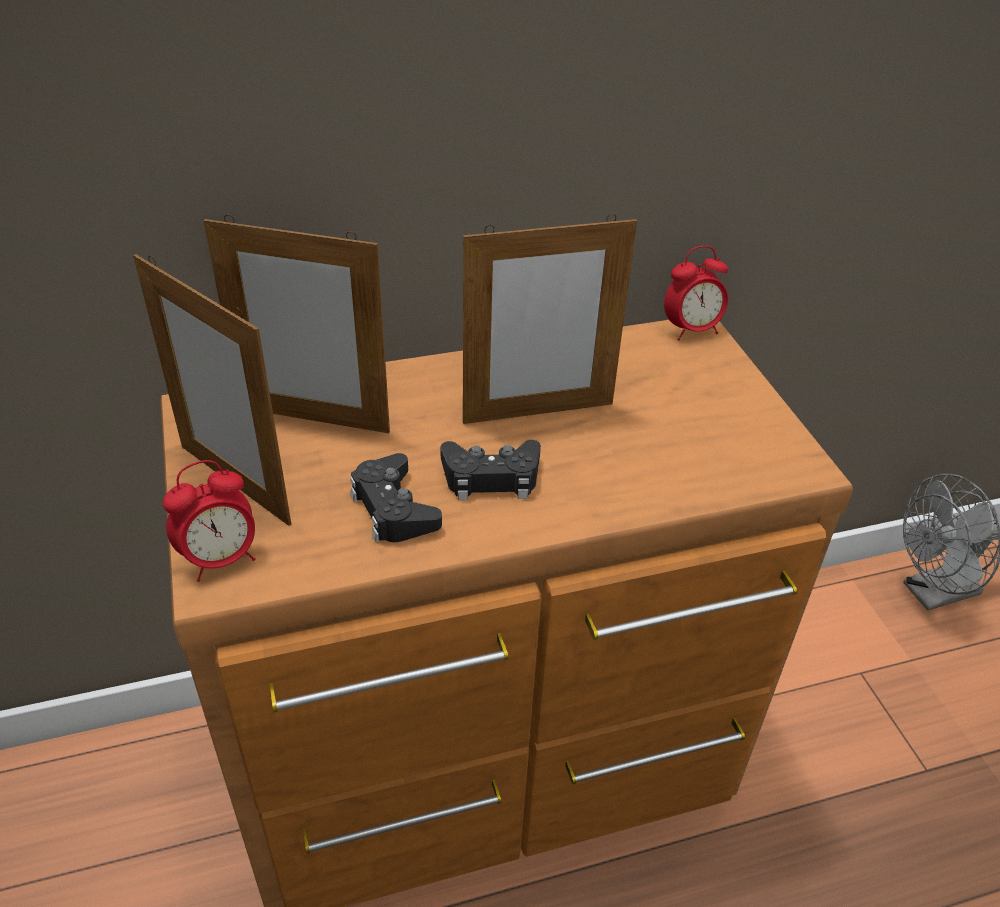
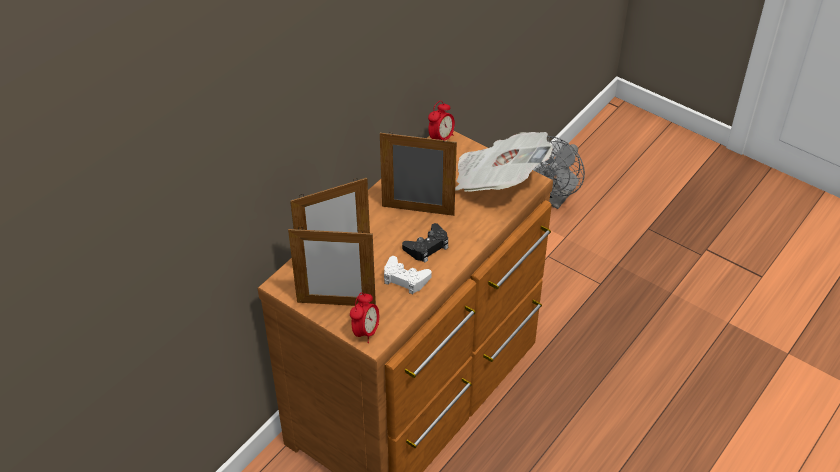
camera: 35 degrees left, 5 degrees up
black game controller [350,453,442,542] -> white game controller [384,256,432,294]
picture frame [463,214,637,424] -> picture frame turned 120 degrees counterclockwise [380,132,457,216]
none -> newspaper [455,132,553,192]

